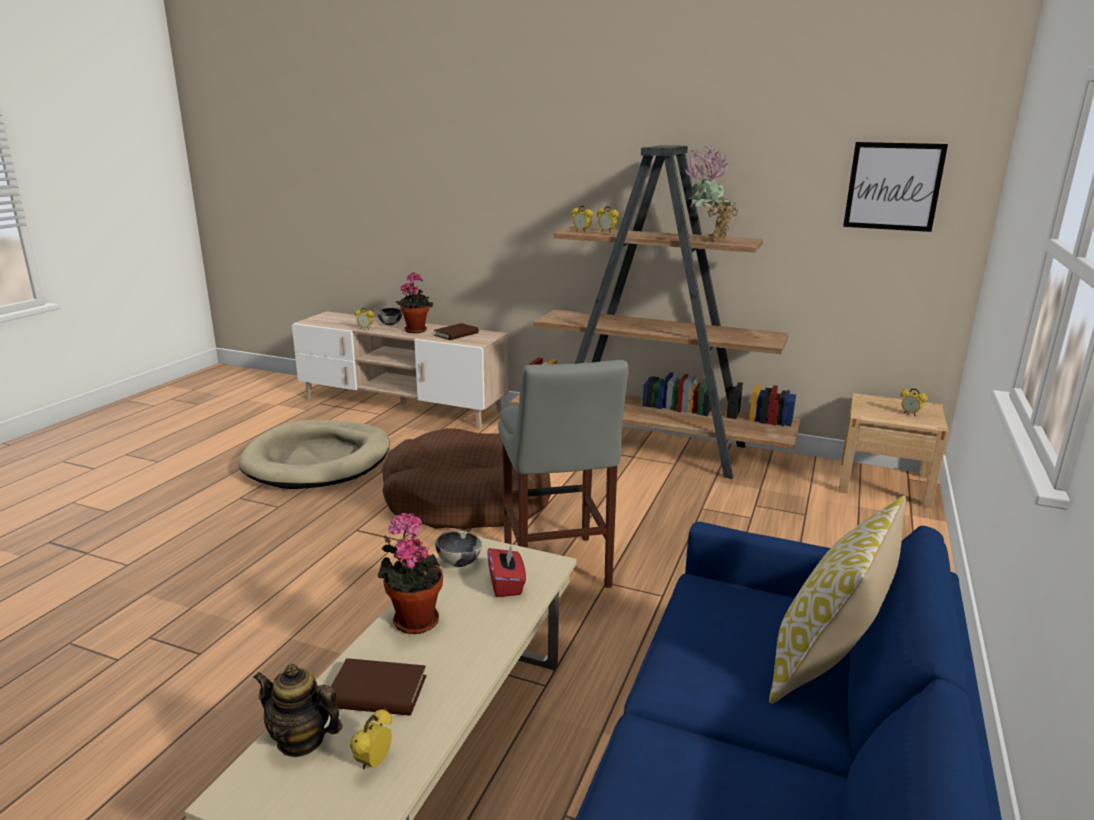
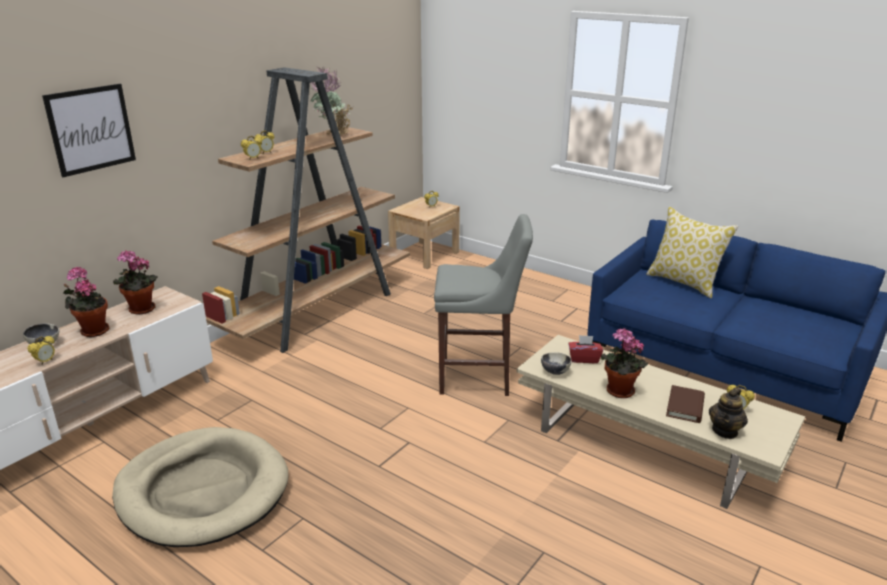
camera: 75 degrees left, 5 degrees up
brown dog bed [382,428,551,529] -> none
brown book [434,323,479,340] -> potted plant [113,250,158,315]
picture [843,142,948,232] -> picture moved to [42,84,136,177]

